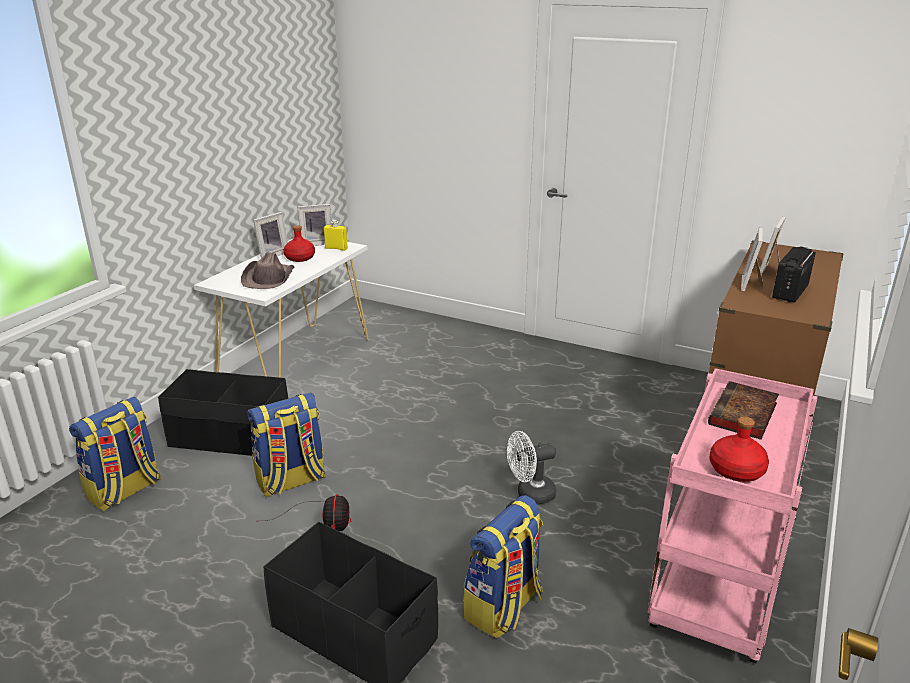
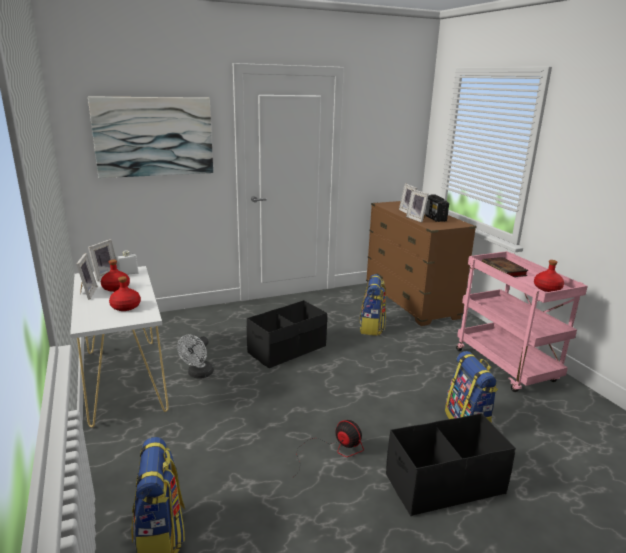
camera: 50 degrees left, 5 degrees down
black storage box [158,369,288,456] -> black storage box moved to [247,300,327,368]
brown hat [241,252,295,289] -> red bottle [109,276,141,311]
backpack [247,393,326,497] -> backpack moved to [359,274,386,336]
yellow bottle [324,220,348,251] -> white bottle [116,250,138,275]
white fan [507,431,556,505] -> white fan moved to [177,334,214,379]
none -> picture [88,96,213,178]

